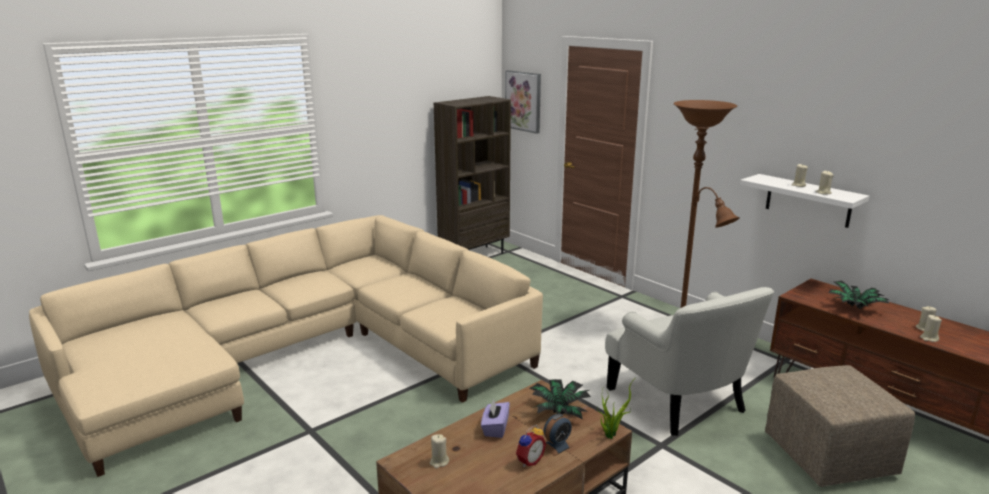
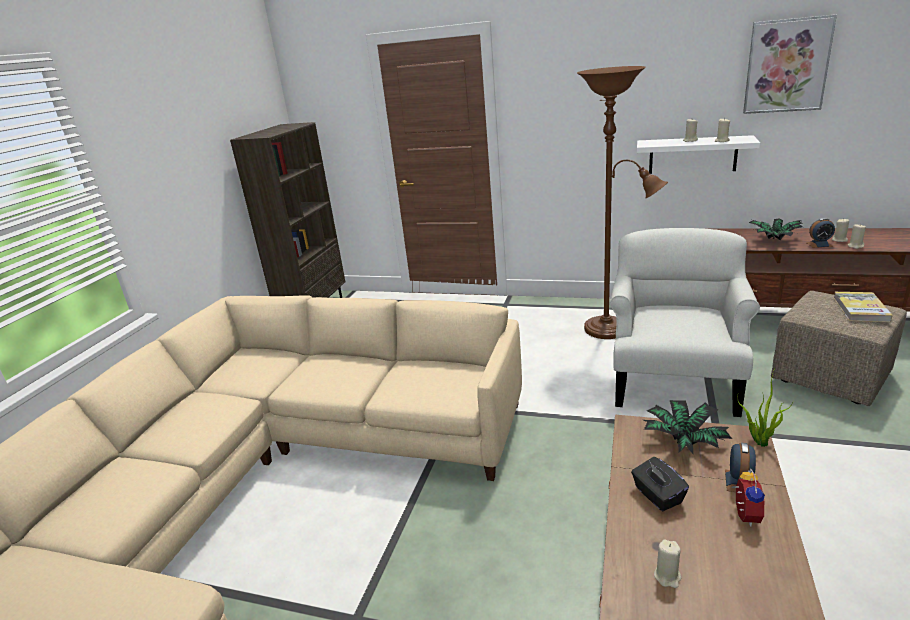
camera: 30 degrees left, 5 degrees up
purple tissue box [481,399,510,438] -> black tissue box [631,457,689,511]
picture [505,70,541,134] -> picture moved to [743,15,837,114]
white armchair [605,287,774,436] -> white armchair turned 105 degrees counterclockwise [610,228,760,417]
none -> alarm clock [807,218,835,248]
none -> book [834,292,893,322]

